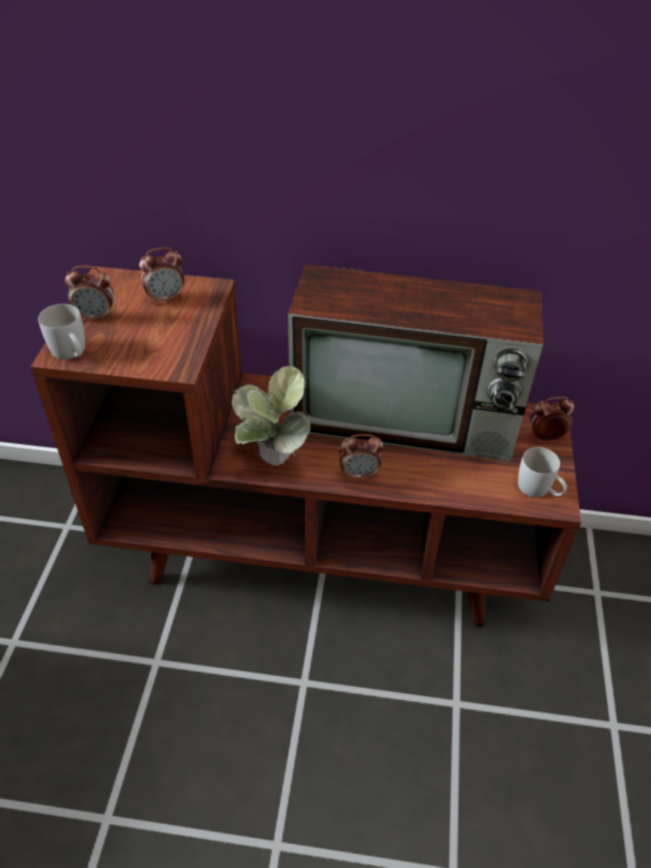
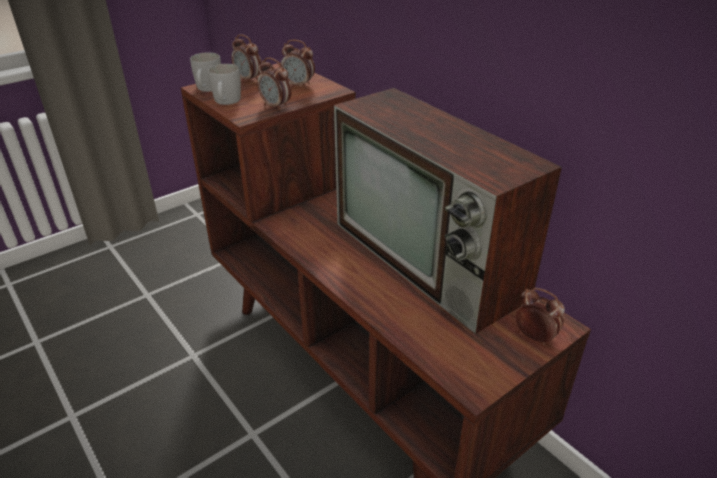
camera: 45 degrees right, 10 degrees down
potted plant [232,366,311,466] -> none
alarm clock [339,434,383,479] -> alarm clock moved to [257,57,292,111]
white mug [518,447,567,497] -> white mug moved to [208,64,241,105]

